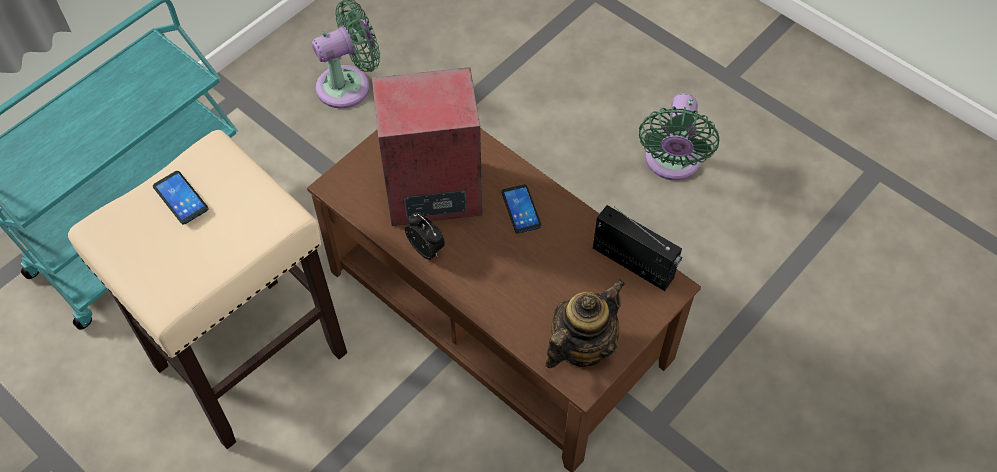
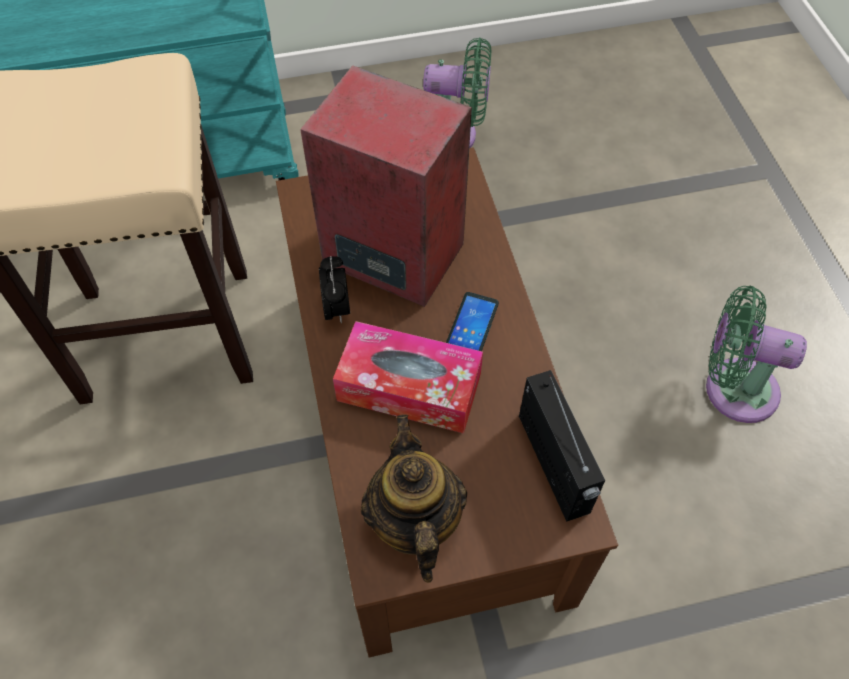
camera: 35 degrees right, 0 degrees up
phone [153,171,209,225] -> none
teapot [545,279,625,368] -> teapot turned 90 degrees counterclockwise [361,415,467,583]
green fan [639,93,720,181] -> green fan turned 60 degrees clockwise [706,286,807,423]
none -> tissue box [333,321,483,433]

